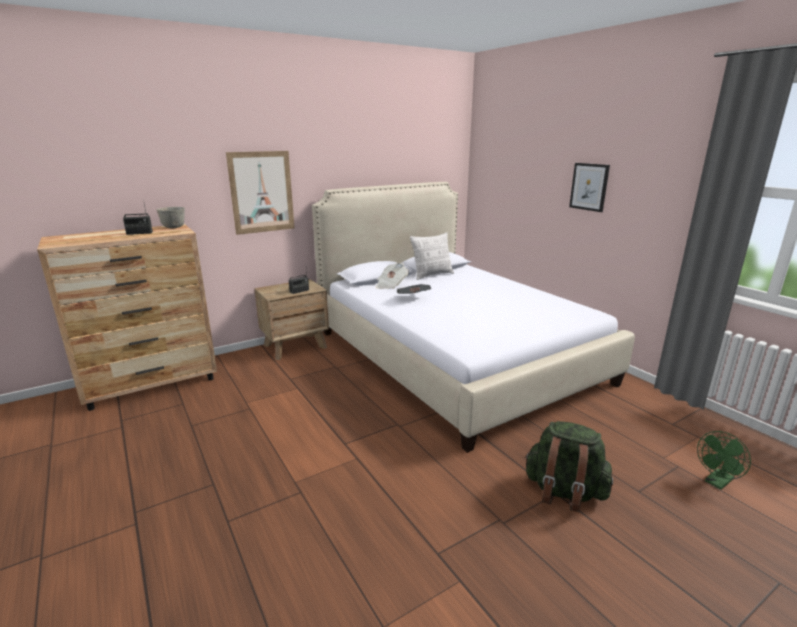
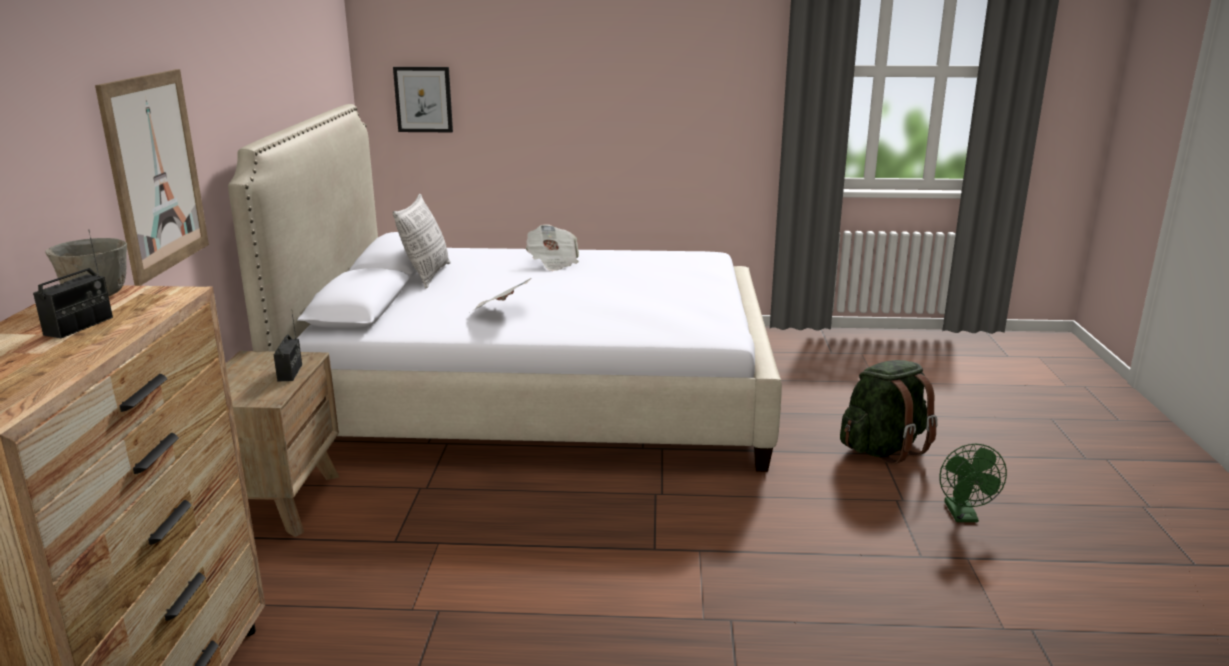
camera: 55 degrees left, 0 degrees up
newspaper [375,263,409,289] -> newspaper moved to [526,224,579,271]
picture [569,163,610,212] -> picture moved to [393,67,453,132]
green fan [697,431,751,490] -> green fan moved to [939,444,1007,522]

